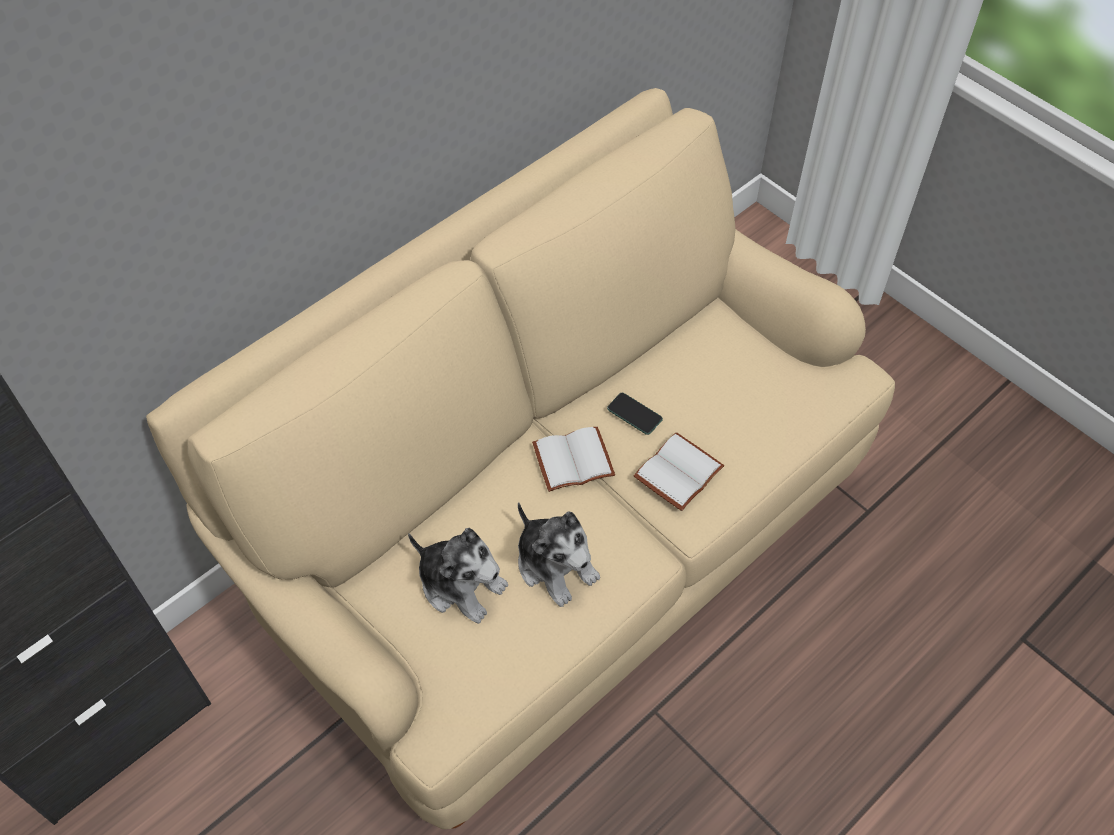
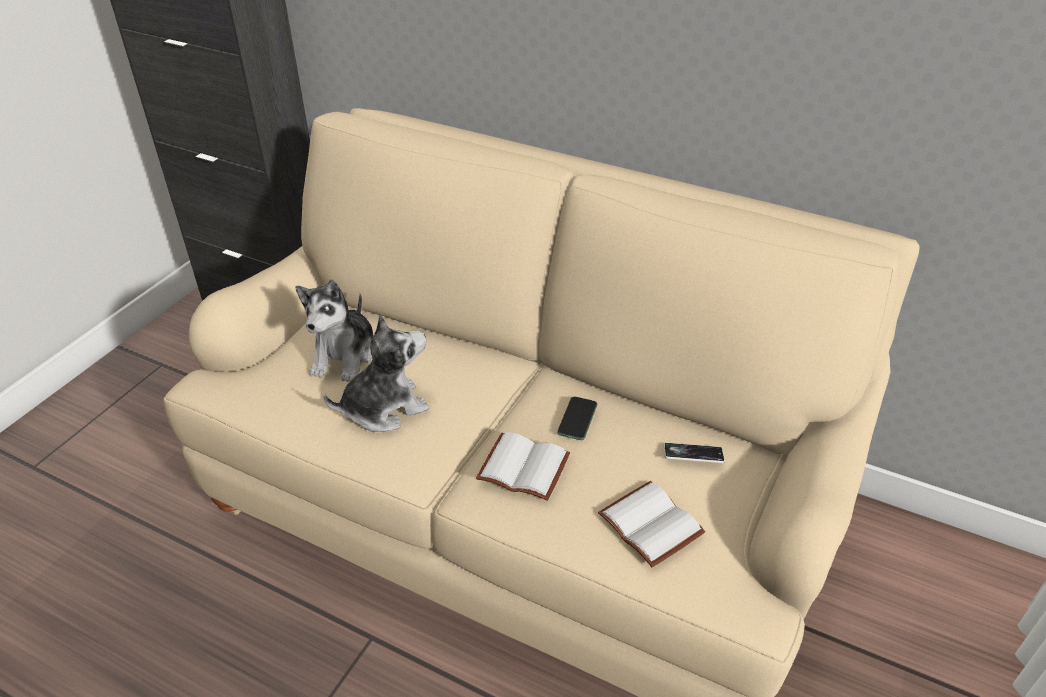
camera: 70 degrees right, 15 degrees down
plush toy [518,502,600,607] -> plush toy turned 150 degrees counterclockwise [323,315,429,432]
white book [532,426,615,492] -> white book moved to [598,481,706,568]
none -> phone [664,443,725,463]

